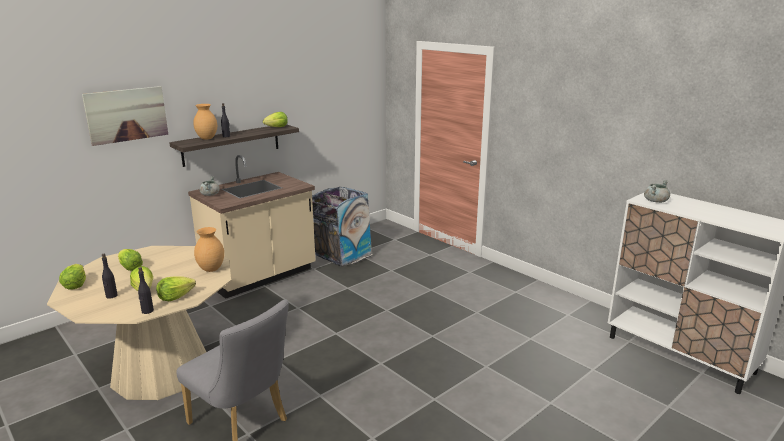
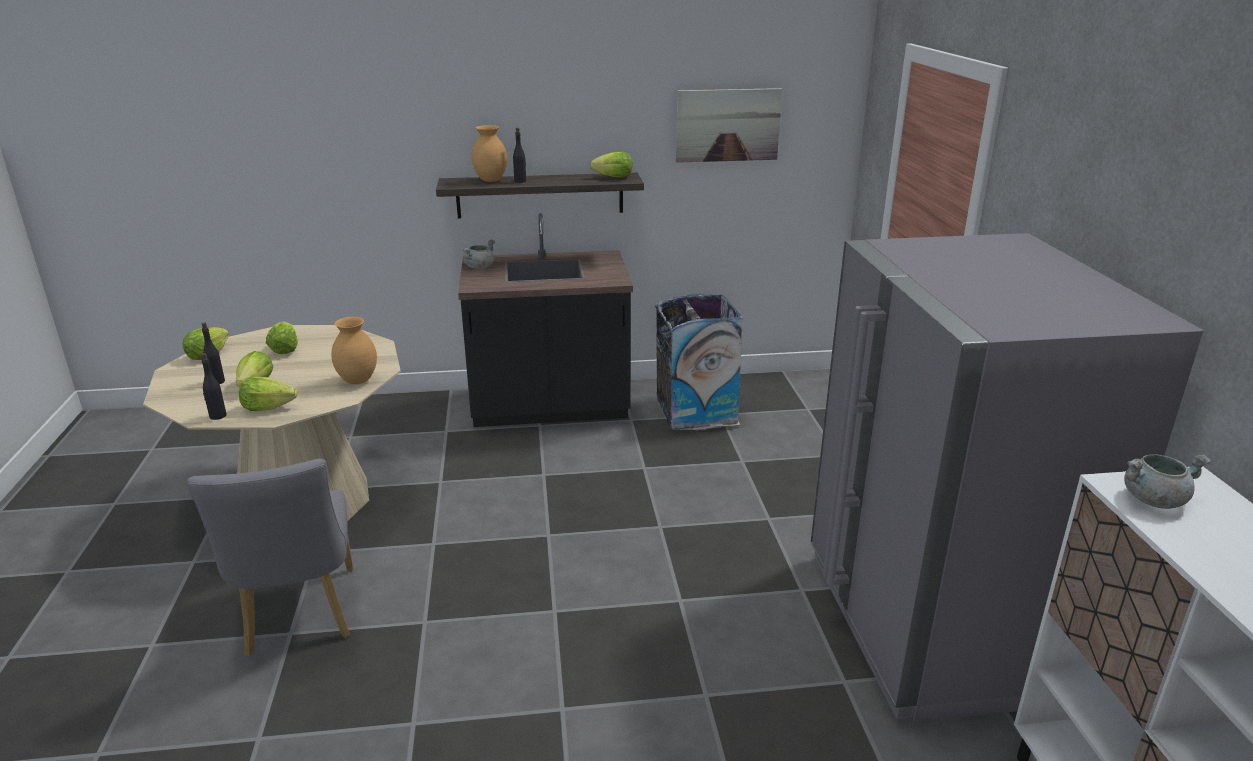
camera: 35 degrees right, 5 degrees up
picture [82,86,168,146] -> picture moved to [676,88,782,163]
beige counter [188,155,316,299] -> black counter [458,213,633,427]
none -> grey fridge [811,233,1203,722]

